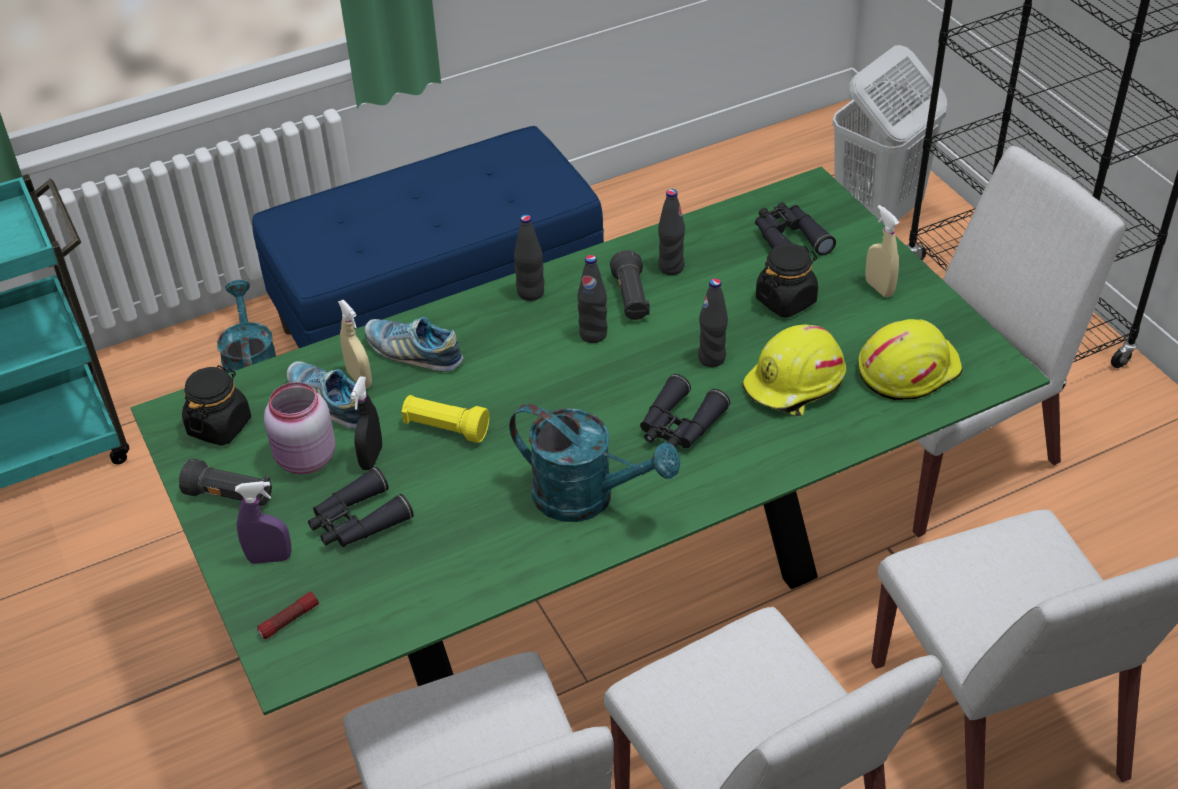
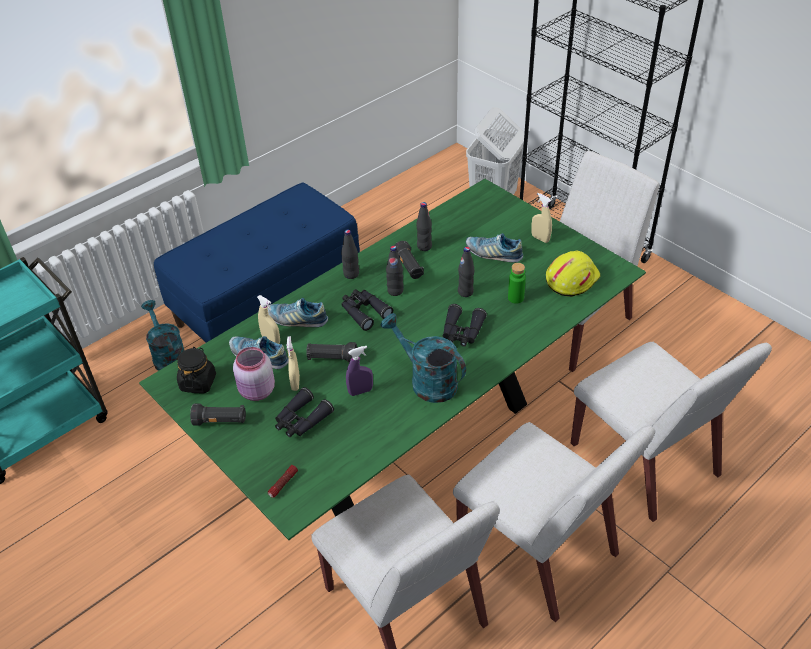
camera: 15 degrees left, 0 degrees up
purple spray bottle [235,481,291,564] -> purple spray bottle moved to [346,346,373,396]
black spray bottle [350,376,382,470] -> beige spray bottle [287,336,300,391]
yellow flashlight [401,395,490,443] -> black flashlight [306,342,357,363]
turquoise watering can [509,404,680,522] -> turquoise watering can turned 150 degrees counterclockwise [381,313,466,403]
yellow hard hat [742,325,846,417] -> green bottle [508,263,526,304]
black binoculars [755,202,836,256] -> black binoculars moved to [341,289,393,331]
black jar [756,243,818,318] -> shoe [466,233,523,262]

